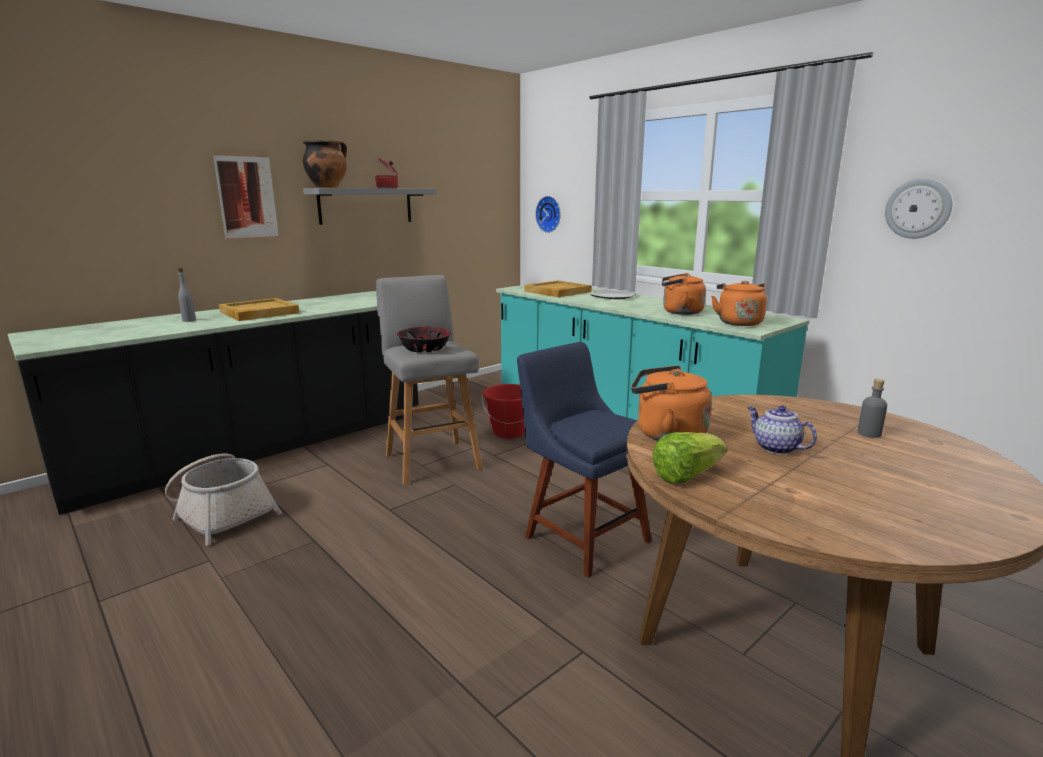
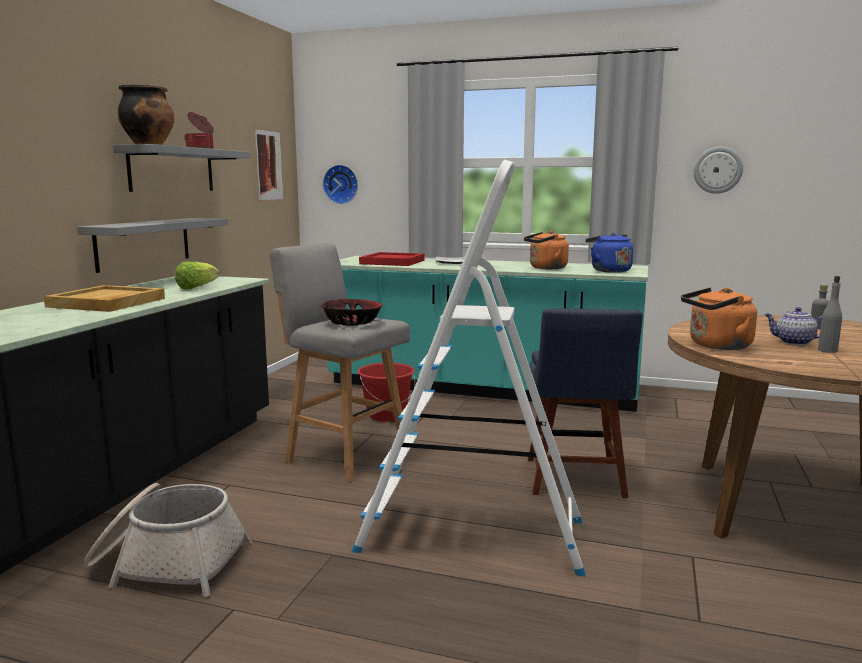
camera: 30 degrees left, 5 degrees down
grey bottle [178,268,196,322] -> grey bottle moved to [818,276,842,353]
picture [213,153,279,240] -> picture moved to [255,128,284,201]
blue chair [517,342,652,578] -> blue chair turned 105 degrees counterclockwise [528,308,643,498]
beige tray [524,280,592,297] -> red tray [359,252,425,266]
lettuce [653,432,727,483] -> lettuce moved to [175,261,219,289]
orange kettle [711,281,767,326] -> blue kettle [585,232,633,273]
none -> grey shelf [77,218,228,273]
none -> white step ladder [352,160,586,576]

